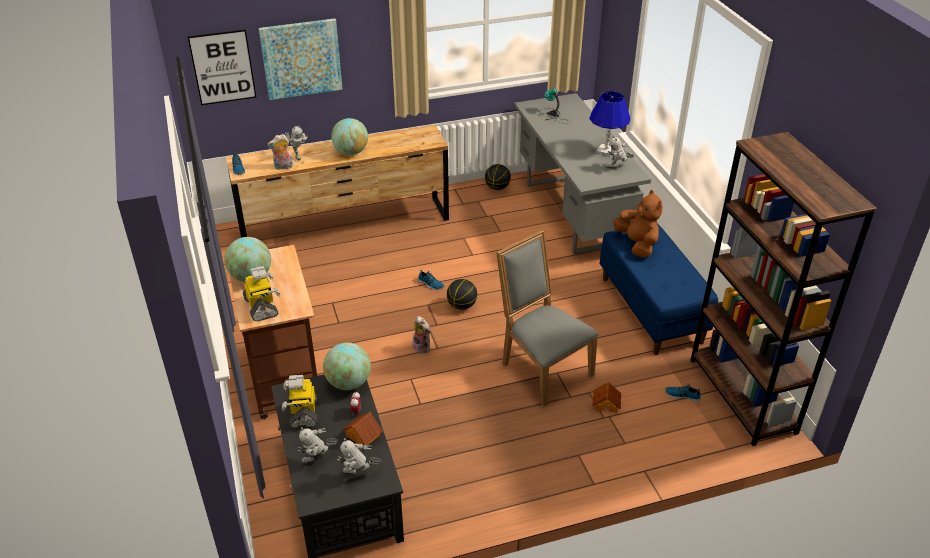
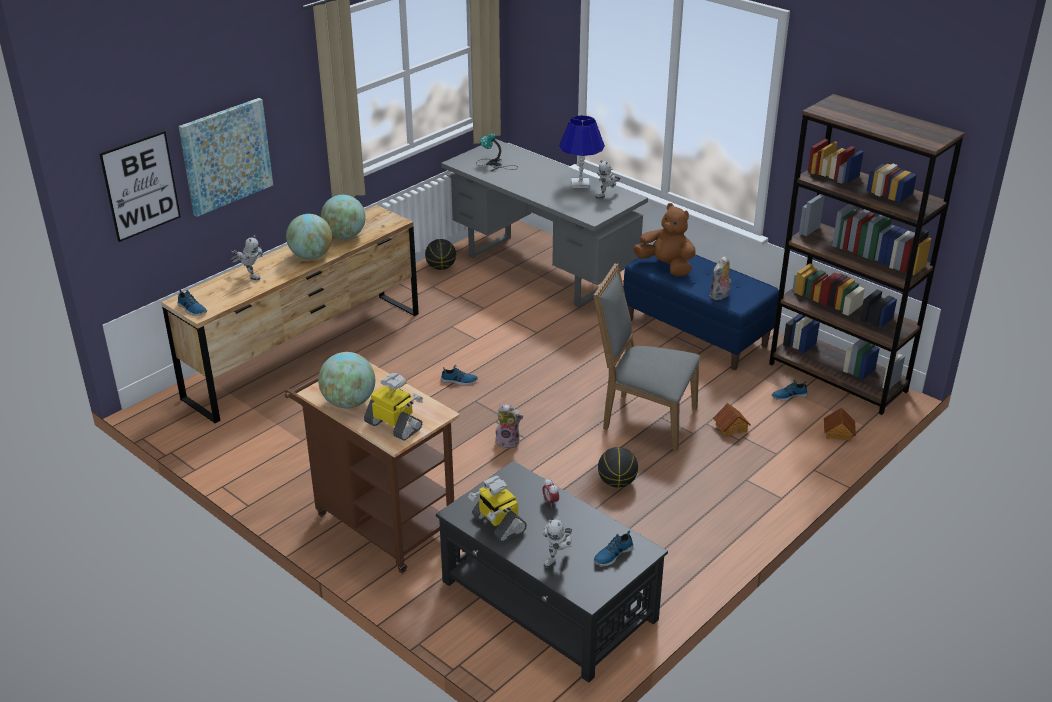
camera: 30 degrees left, 5 degrees down
plush toy [268,134,293,170] -> plush toy moved to [710,256,731,300]
globe [323,343,371,390] -> globe moved to [321,195,366,239]
toy robot [337,438,382,475] -> shoe [594,531,633,566]
toy house [342,412,382,446] -> toy house moved to [824,407,856,441]
basketball [447,279,477,310] -> basketball moved to [598,447,638,487]

